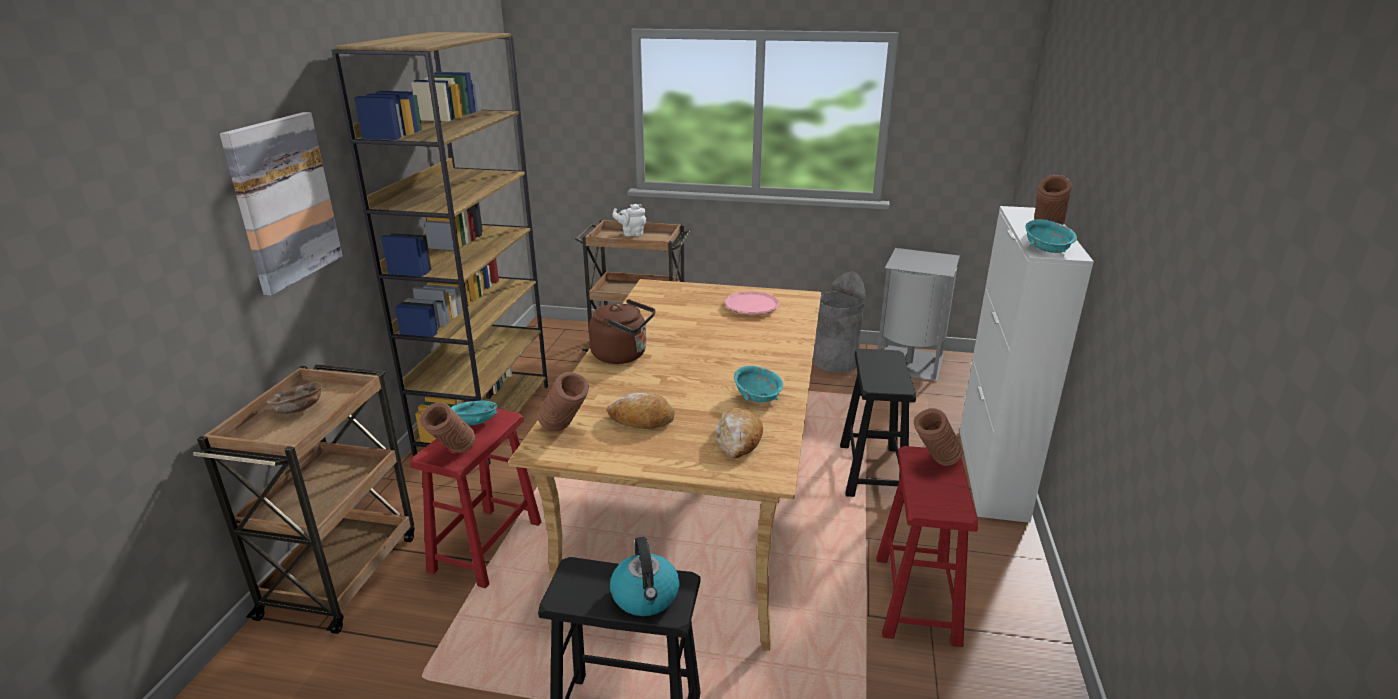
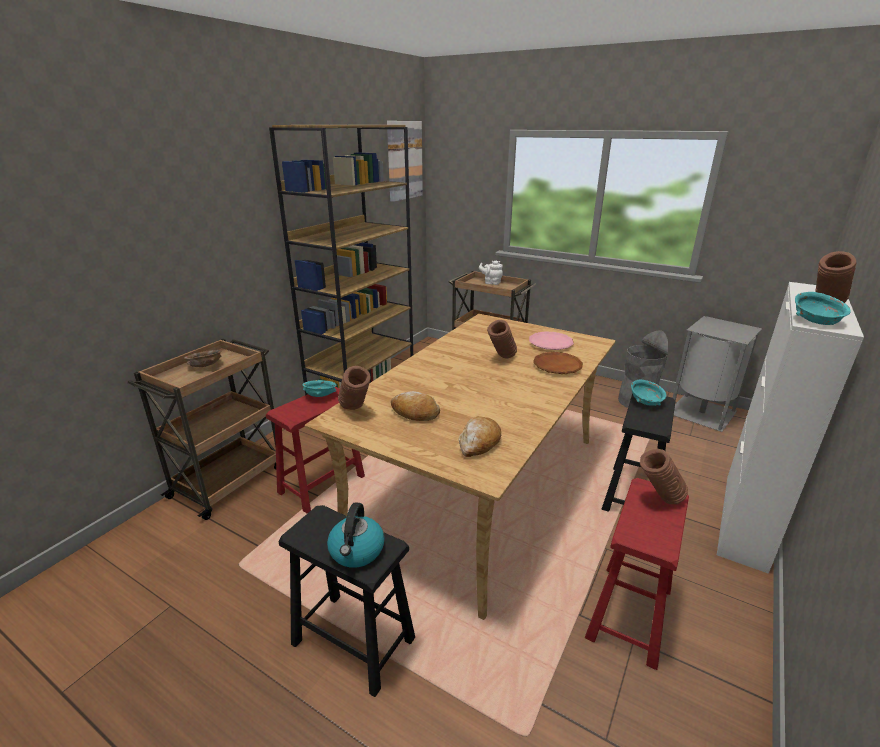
camera: 20 degrees right, 0 degrees up
picture [220,112,343,295] -> picture moved to [387,121,423,202]
brown vase [420,402,475,453] -> brown vase moved to [487,320,517,358]
brown kettle [589,299,655,364] -> none
turquoise bowl [734,366,783,403] -> turquoise bowl moved to [631,380,667,406]
none -> brown plate [533,352,583,374]

